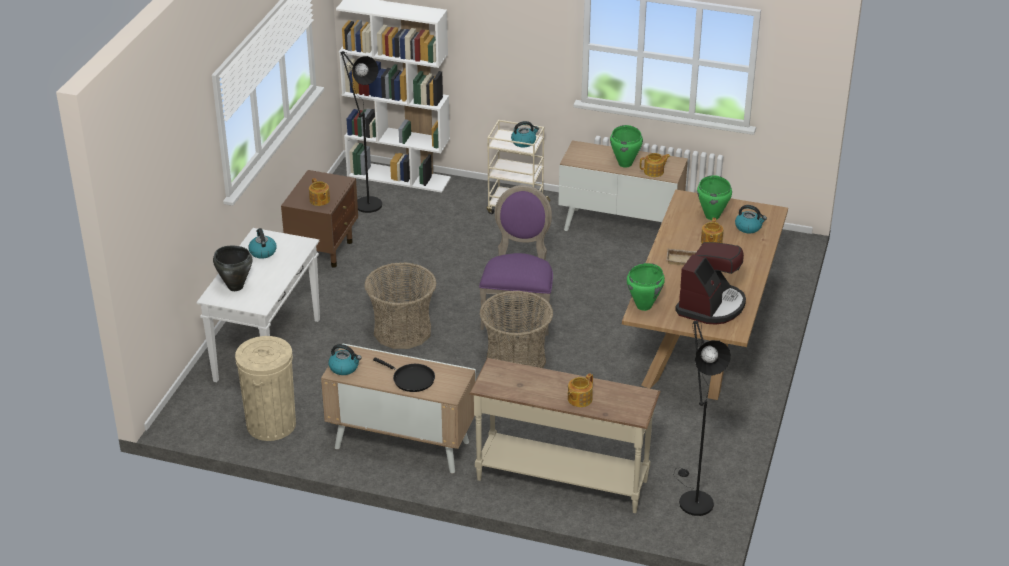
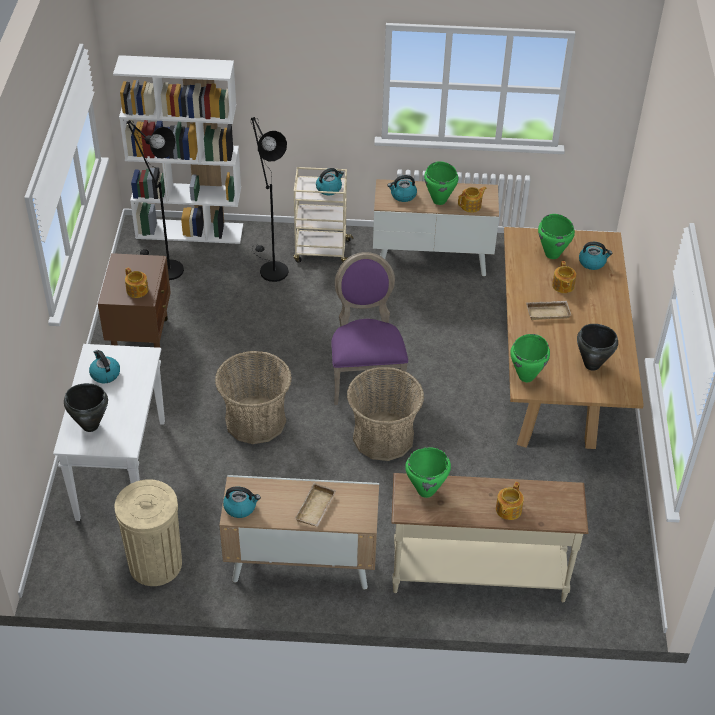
camera: 15 degrees left, 10 degrees up
black frying pan [373,357,435,392] -> beige tray [295,483,337,527]
black floor lamp [673,321,731,516] -> black floor lamp moved to [250,117,289,282]
coffee machine [675,242,746,324] -> black cooking pot [577,324,618,371]
none -> kettle [387,175,417,202]
none -> green cooking pot [405,447,451,498]

